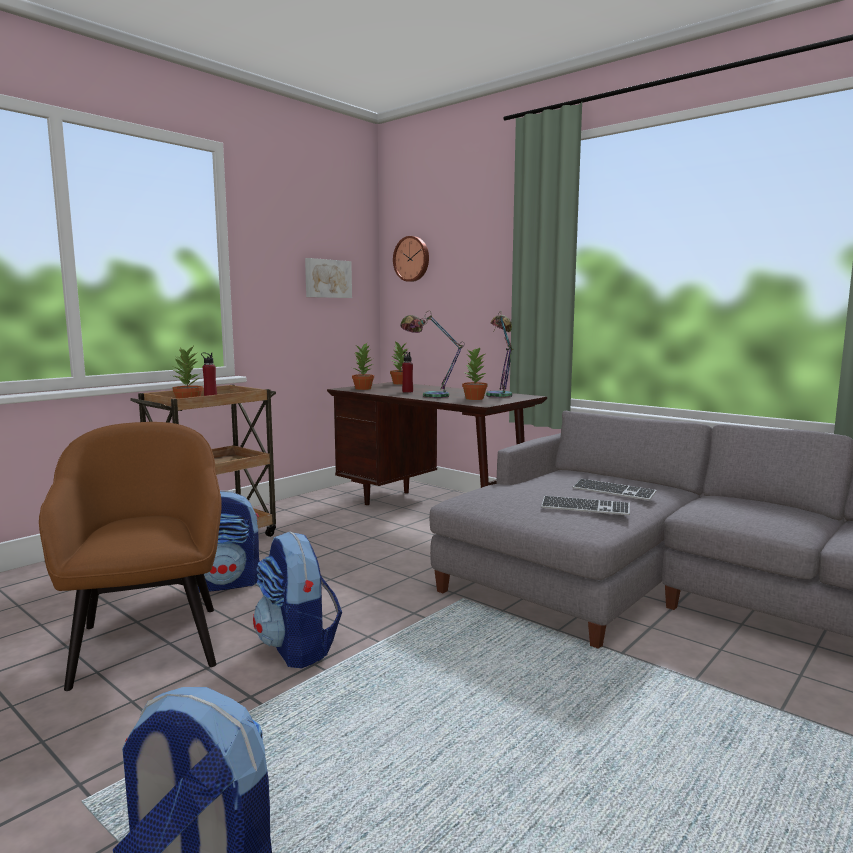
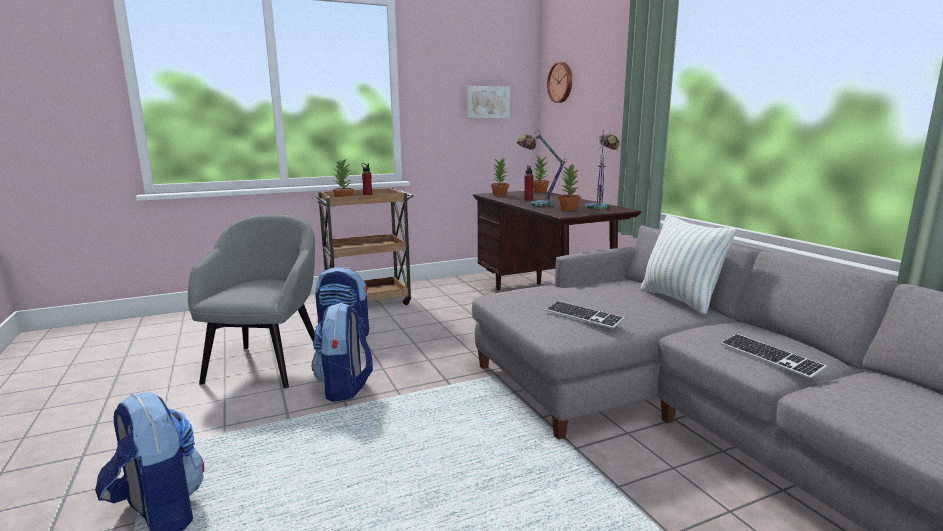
camera: 25 degrees right, 5 degrees up
brown armchair [39,422,222,691] -> grey armchair [188,214,315,388]
keyboard [573,479,657,501] -> keyboard moved to [721,334,827,379]
none -> pillow [640,215,736,315]

